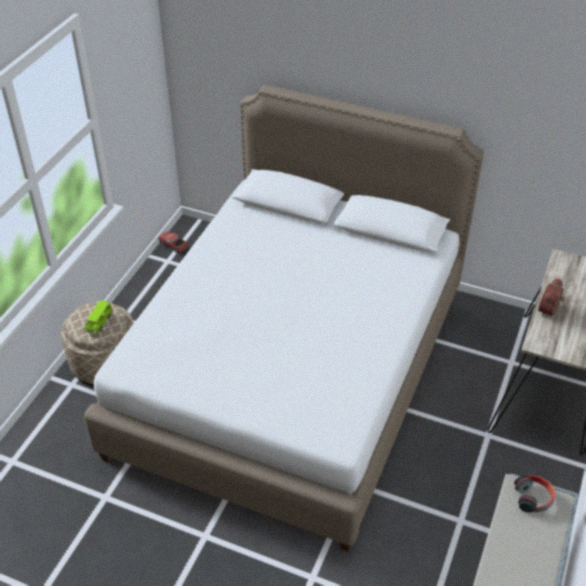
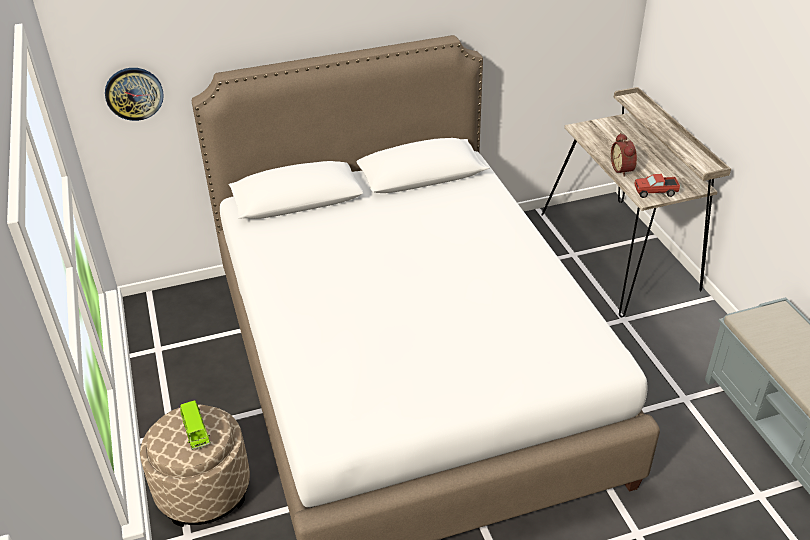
camera: 40 degrees left, 5 degrees down
toy truck [159,231,188,253] -> toy truck moved to [635,174,680,198]
headphones [514,475,556,513] -> none
none -> wall clock [105,68,164,121]

